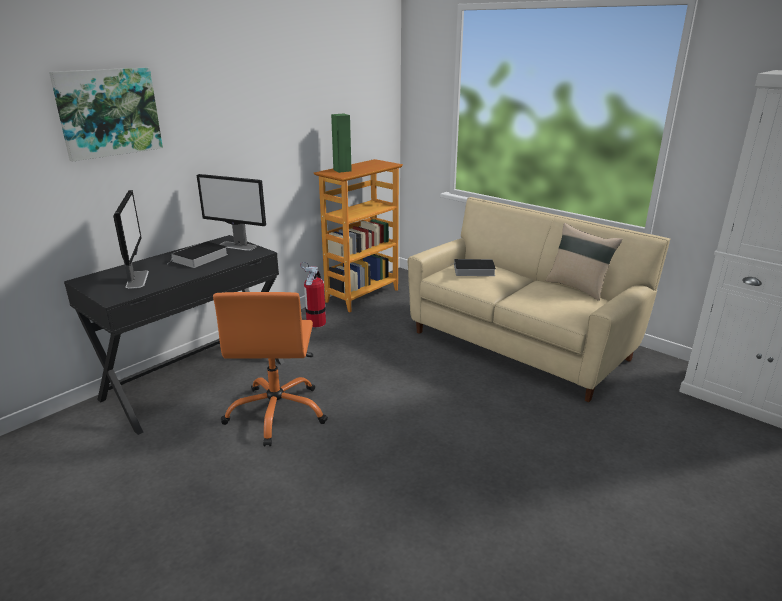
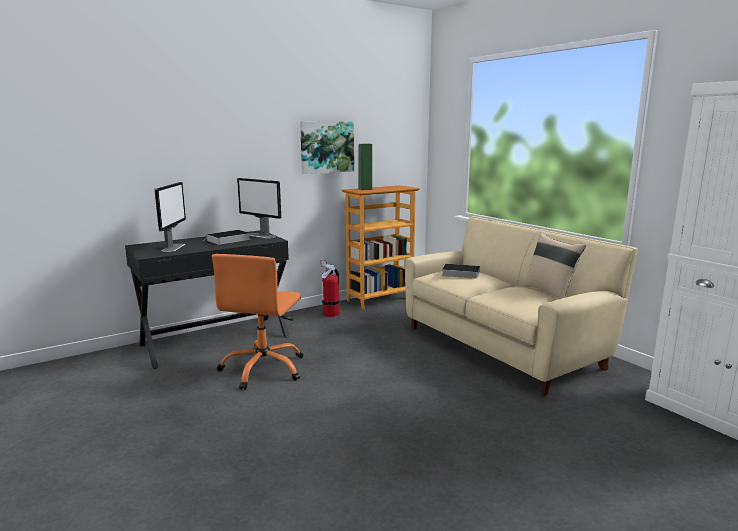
camera: 15 degrees right, 10 degrees down
picture [49,67,163,162] -> picture moved to [300,121,354,174]

